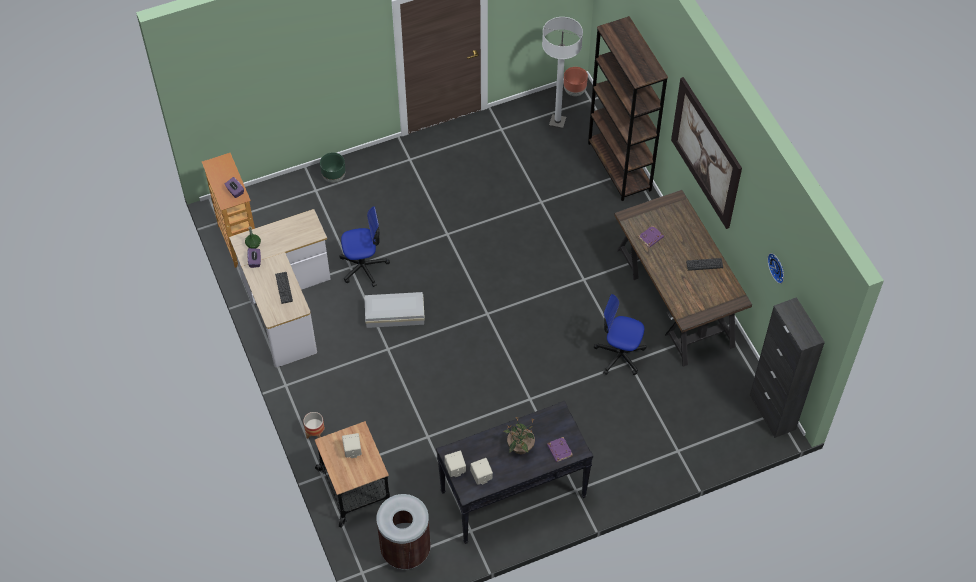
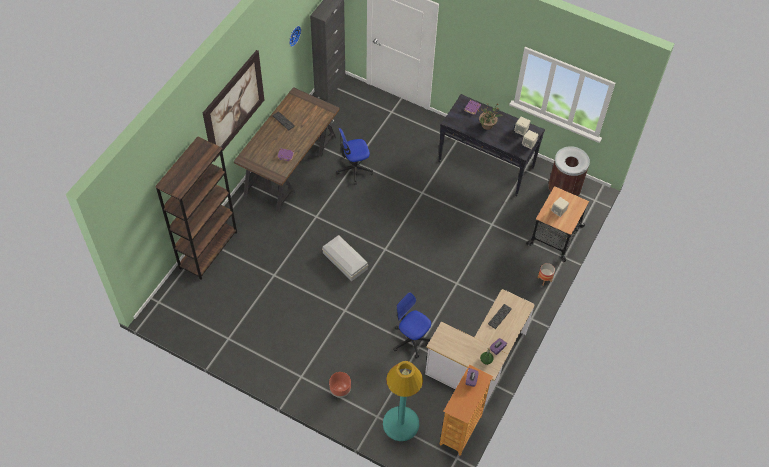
camera: 130 degrees left, 0 degrees up
green planter [320,152,346,183] -> none
white storage box [365,292,425,328] -> white storage box moved to [322,235,368,281]
white floor lamp [542,17,583,129] -> none
brown planter [564,67,588,96] -> brown planter moved to [329,372,351,398]
office chair [594,294,646,375] -> office chair turned 90 degrees clockwise [336,128,373,185]
none -> turquoise floor lamp [383,361,423,441]

